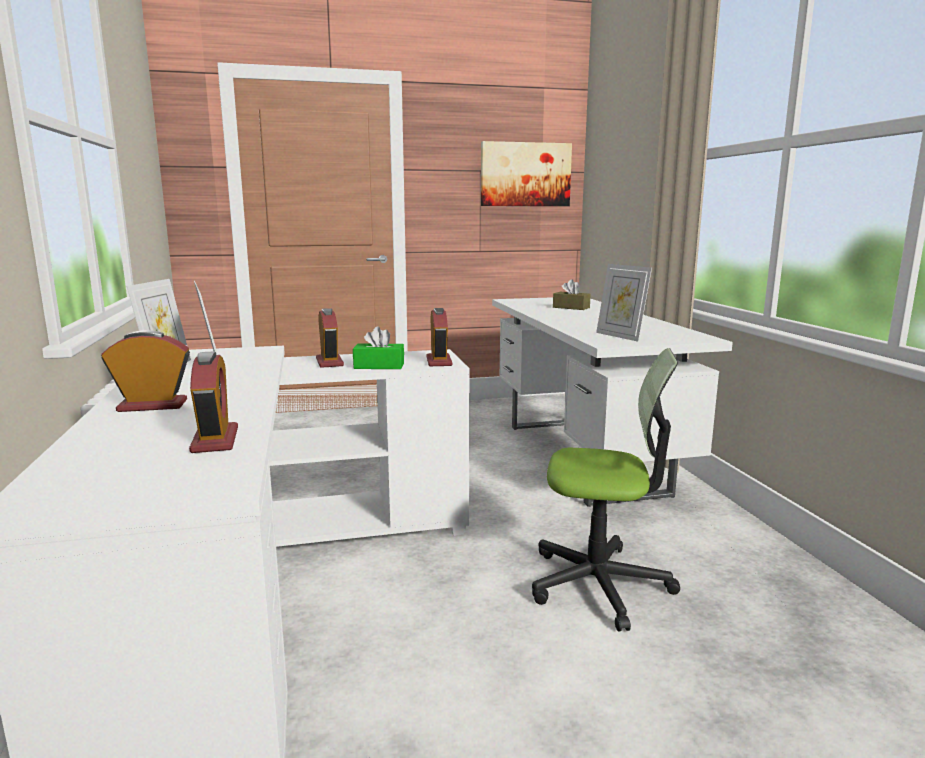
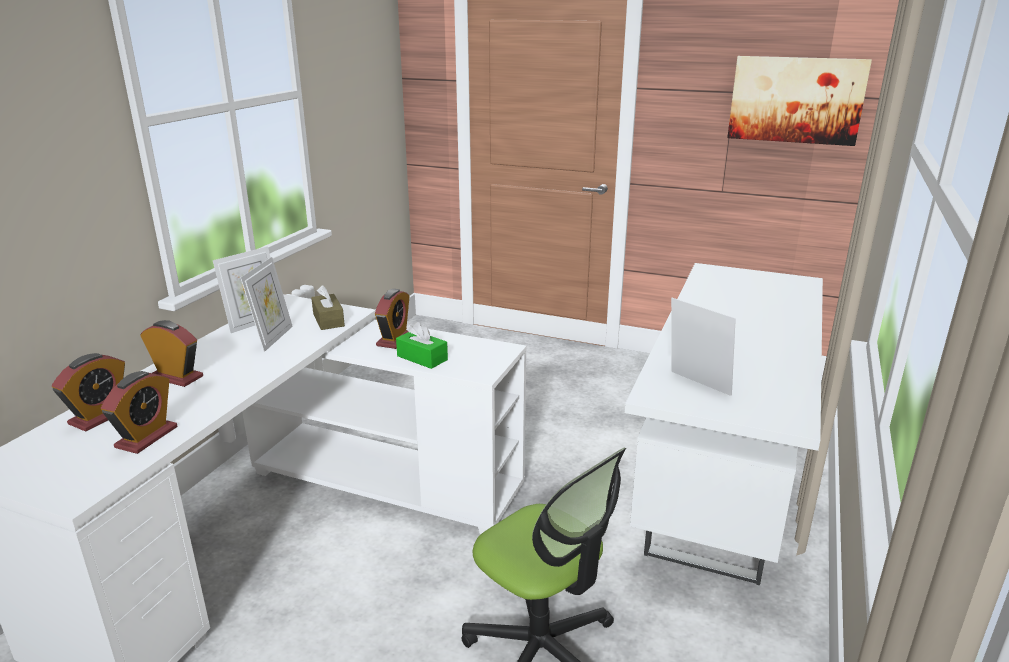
camera: 35 degrees right, 10 degrees up
alarm clock [426,308,452,366] -> alarm clock moved to [52,353,125,431]
brown tissue box [553,280,591,310] -> brown tissue box moved to [311,285,345,330]
picture frame [596,264,652,342] -> picture frame turned 135 degrees clockwise [671,298,736,396]

